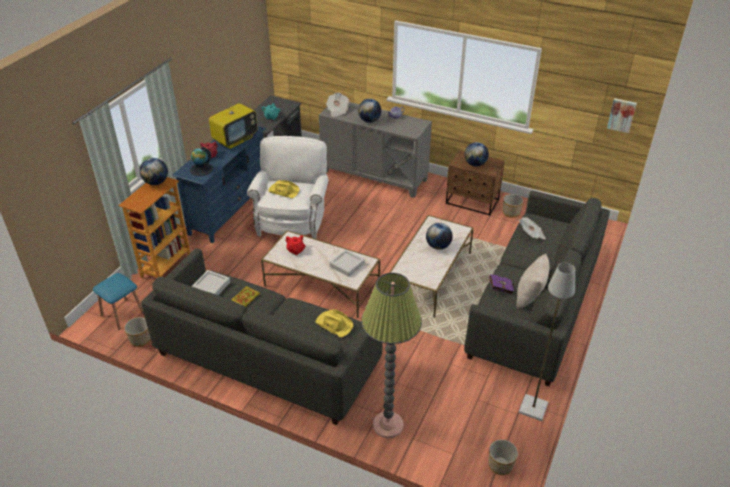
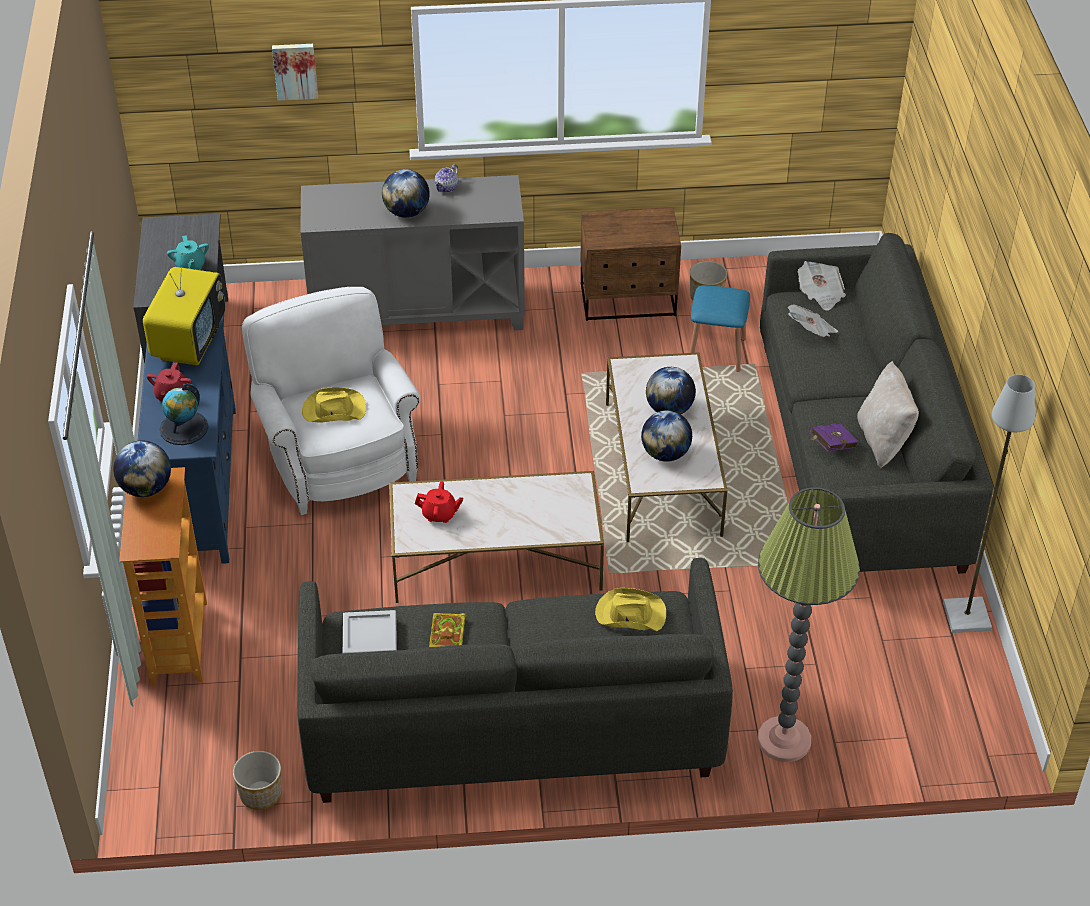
camera: 30 degrees left, 5 degrees up
blue stool [93,273,144,330] -> blue stool moved to [690,285,750,372]
newspaper [326,92,349,117] -> newspaper moved to [798,261,846,311]
grey tray [329,249,365,277] -> none
globe [464,142,489,166] -> globe moved to [641,410,692,462]
planter [488,440,518,475] -> none
picture [607,98,637,133] -> picture moved to [272,44,318,101]

